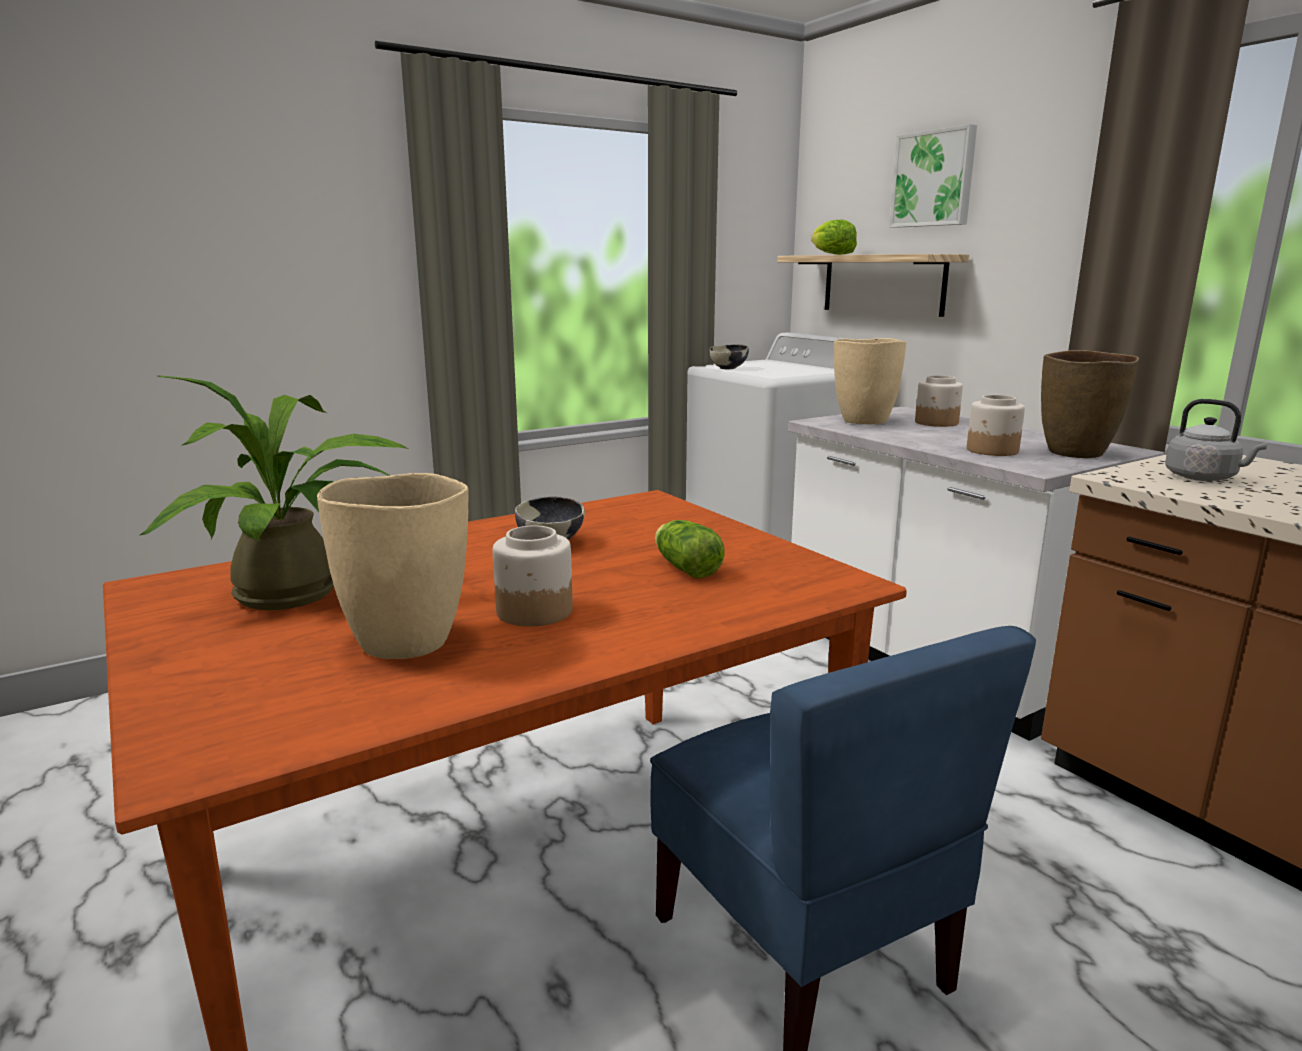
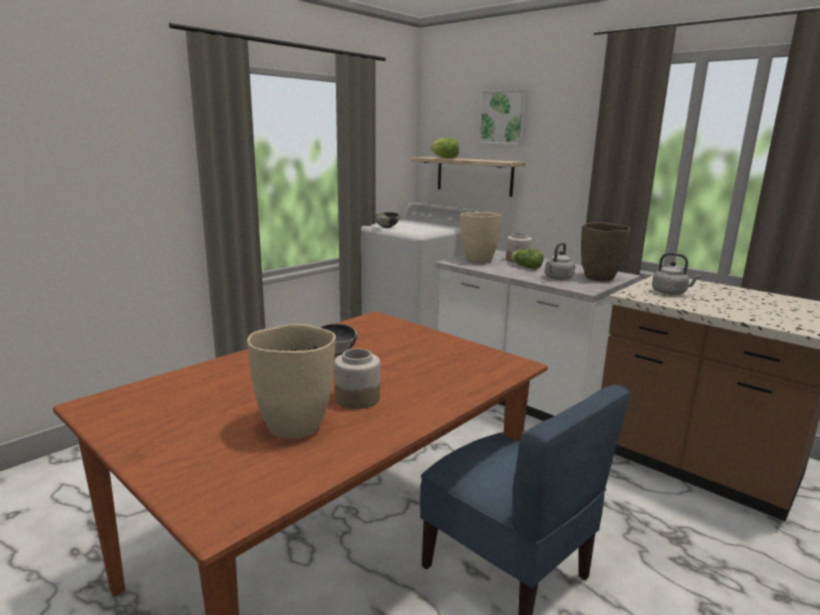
camera: 15 degrees left, 0 degrees up
potted plant [140,375,408,610] -> none
lettuce [655,520,725,578] -> lettuce moved to [511,249,544,269]
jar [967,395,1025,456] -> grey kettle [545,243,575,280]

